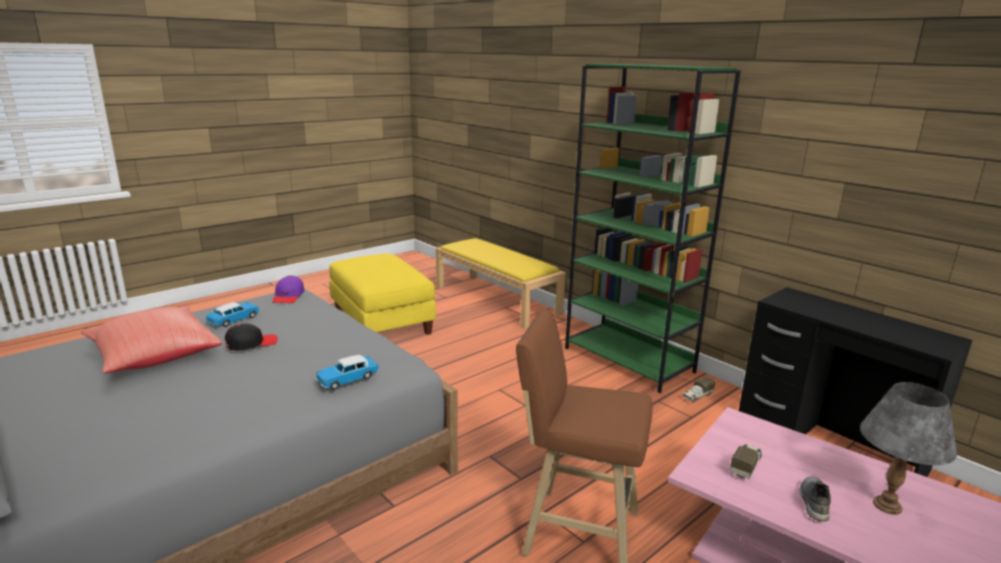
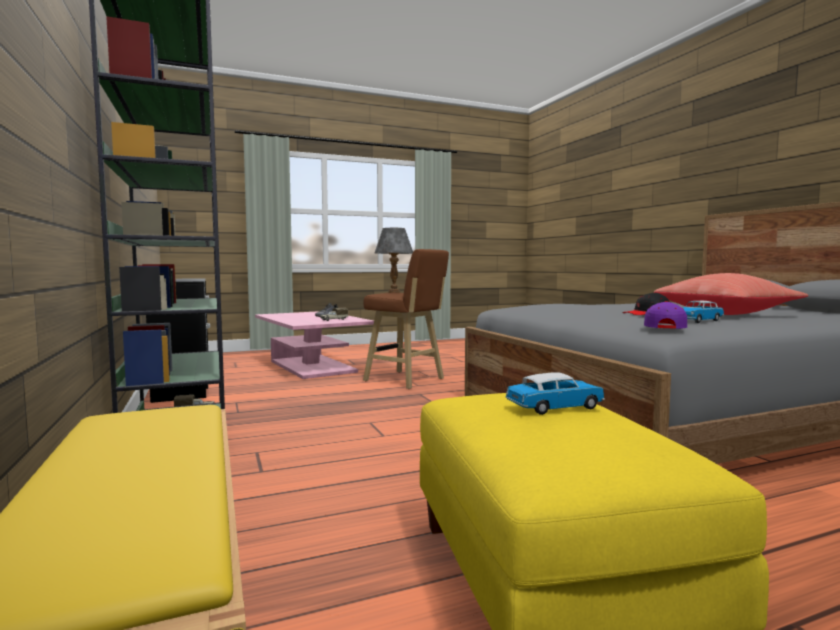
camera: 160 degrees left, 15 degrees down
toy car [316,355,379,390] -> toy car moved to [506,373,605,415]
grey table lamp [860,382,957,515] -> grey table lamp moved to [374,228,413,293]

